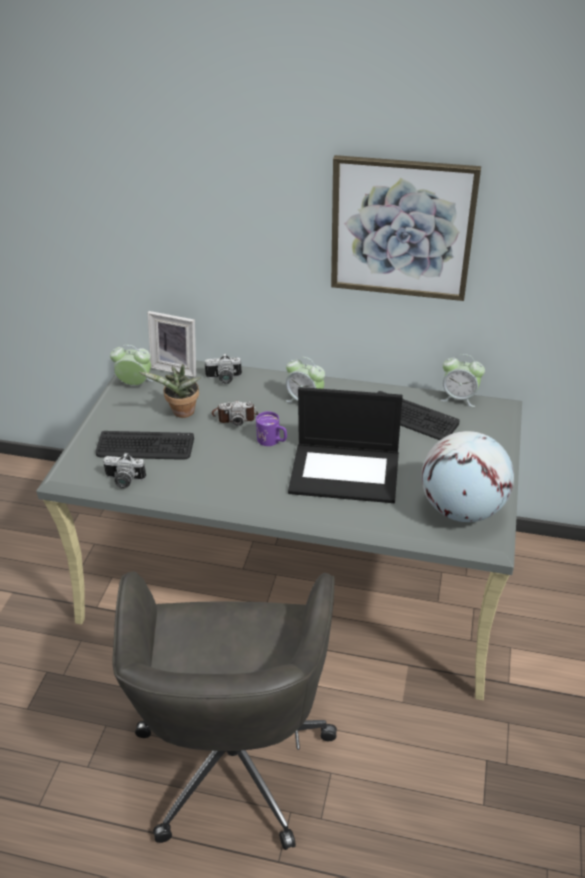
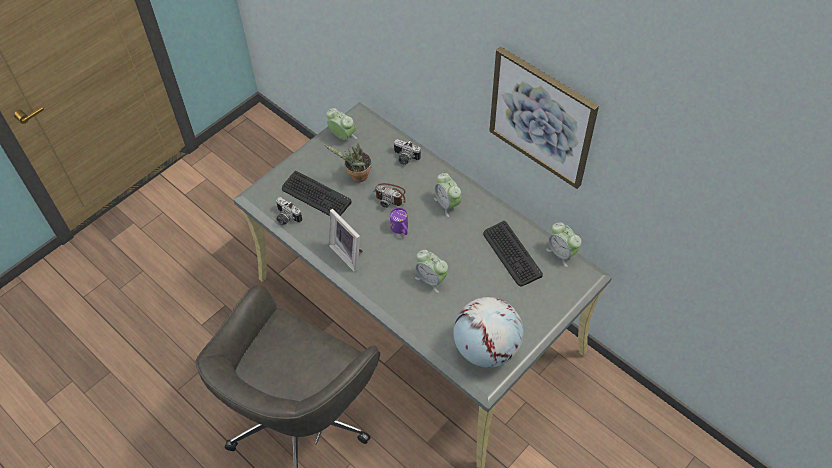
camera: 30 degrees right, 15 degrees up
picture frame [147,311,196,377] -> picture frame moved to [329,209,363,272]
laptop [288,387,403,503] -> alarm clock [415,250,448,293]

